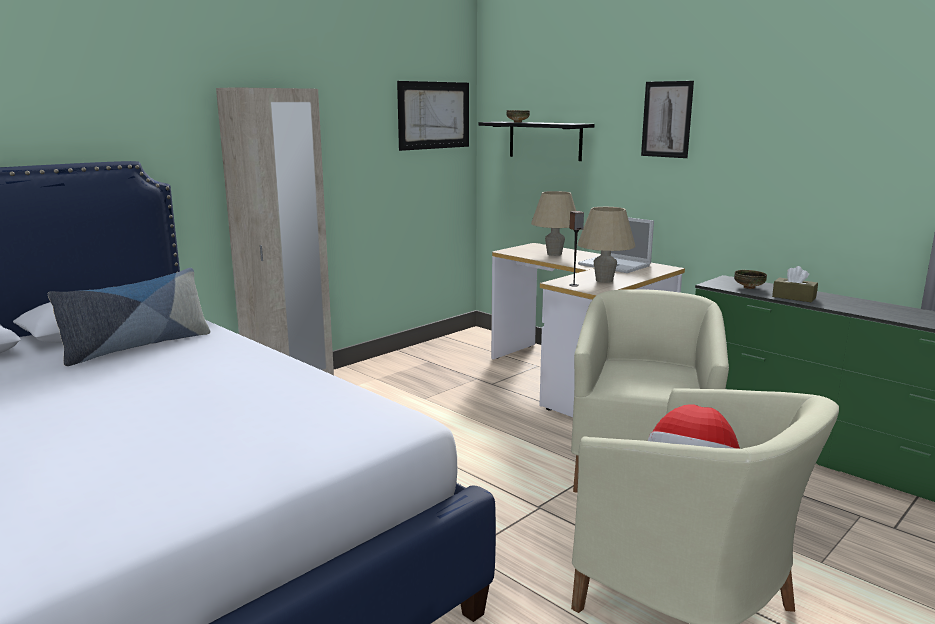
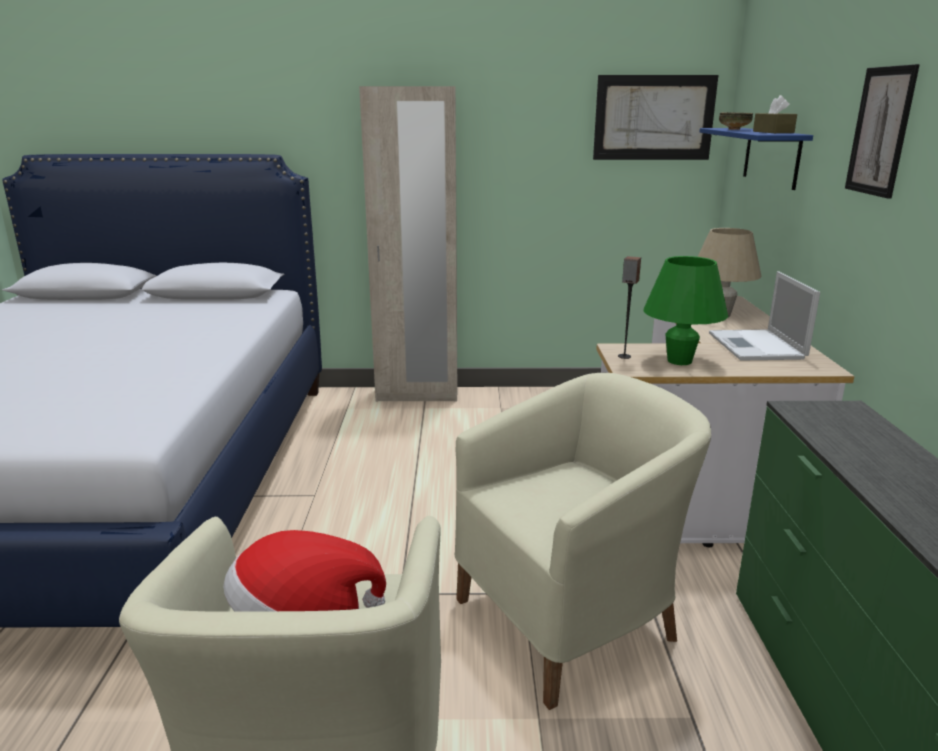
camera: 45 degrees right, 5 degrees up
pillow [48,268,210,366] -> none
black shelf [479,122,595,161] -> blue shelf [699,128,813,190]
beige table lamp [578,207,636,283] -> green table lamp [644,256,728,365]
bowl [734,270,767,289] -> none
brown tissue box [772,266,818,303] -> brown tissue box moved to [753,95,797,133]

